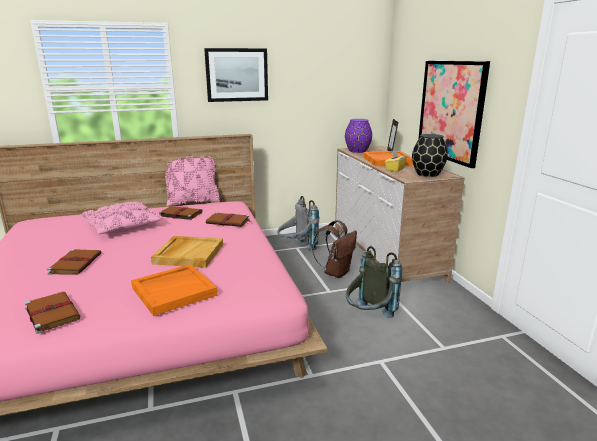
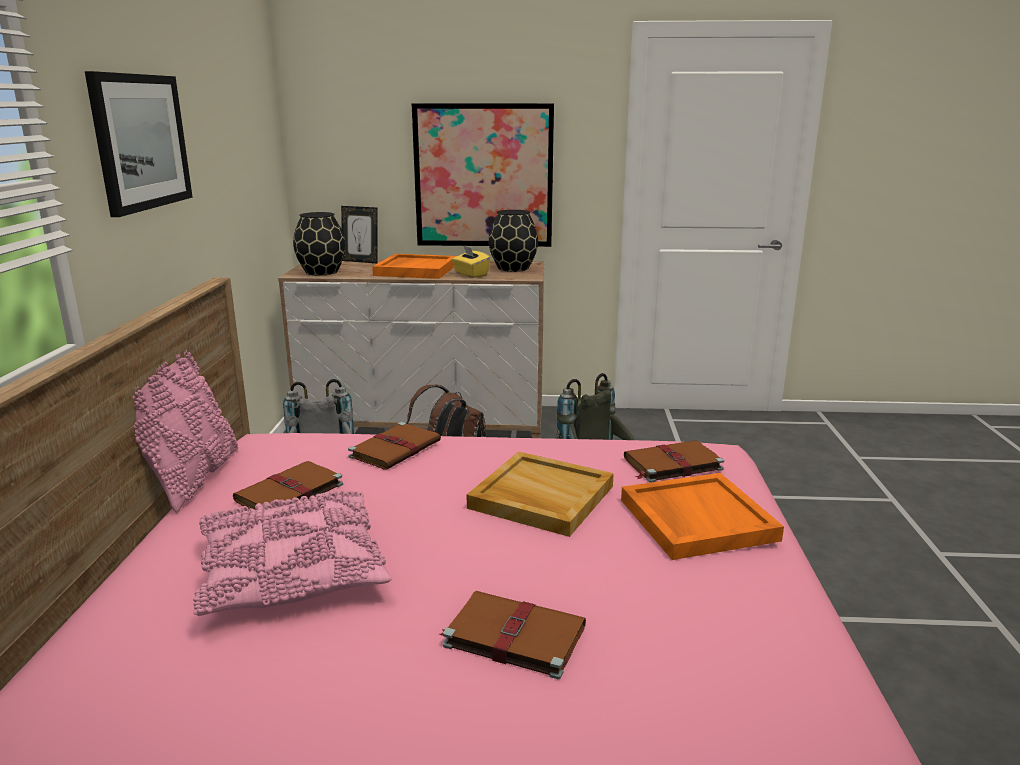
camera: 70 degrees left, 0 degrees up
brown book [24,292,80,334] -> brown book moved to [624,440,724,483]
purple vase [345,119,372,153] -> black vase [293,212,346,276]

